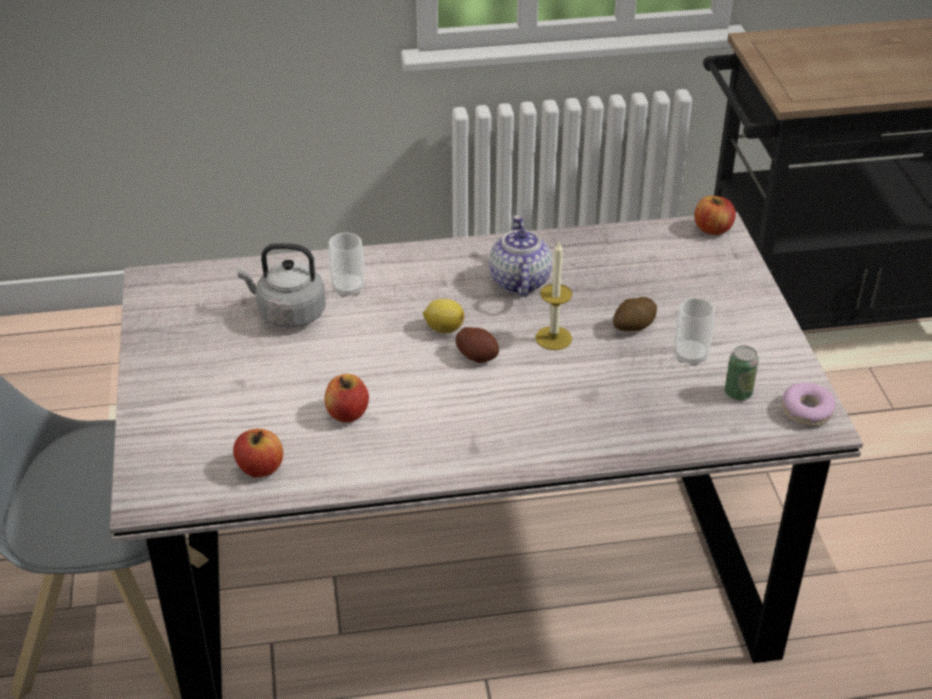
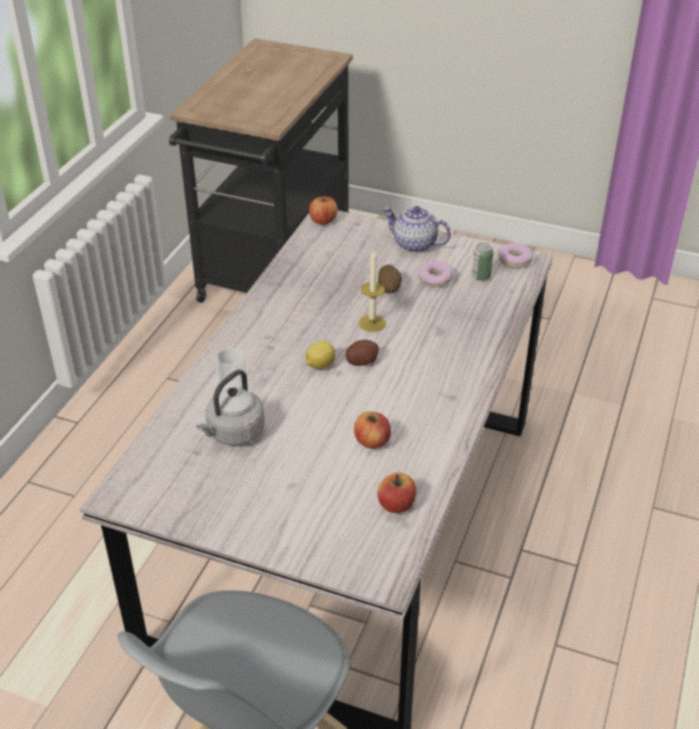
camera: 60 degrees left, 0 degrees up
teapot [489,215,552,297] -> teapot moved to [383,206,451,253]
cup [674,298,715,366] -> donut [418,261,453,288]

